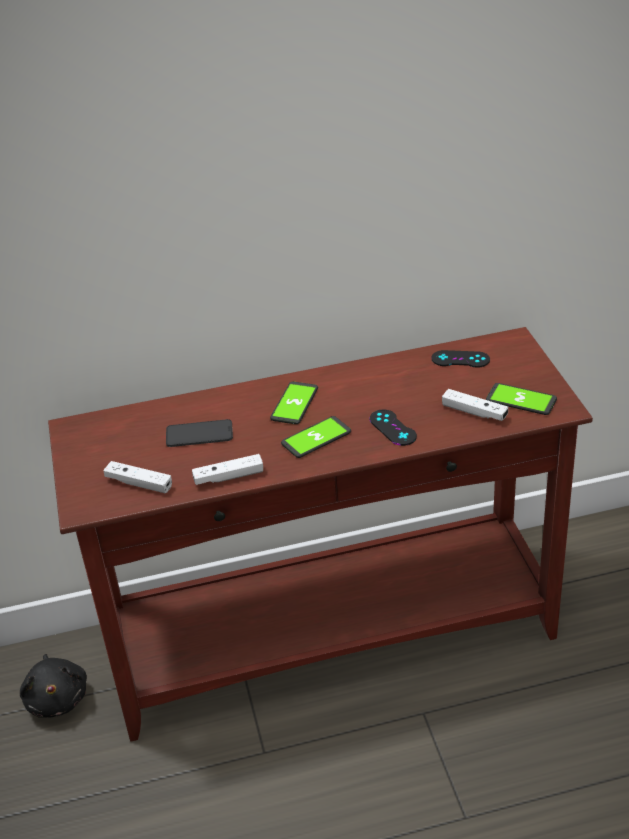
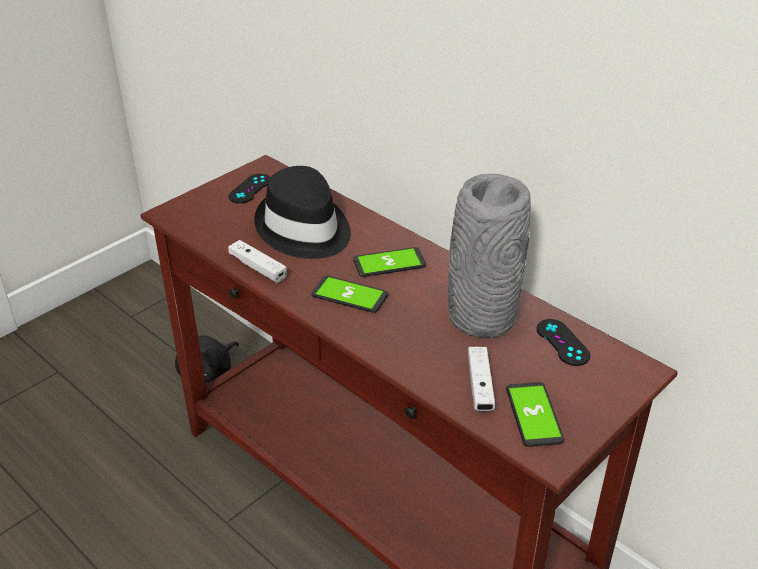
camera: 55 degrees right, 0 degrees up
white game controller [104,461,172,493] -> none
phone [166,419,233,447] -> black hat [254,166,351,259]
black game controller [369,410,417,446] -> black game controller moved to [228,174,271,203]
none -> grey vase [448,174,531,338]

